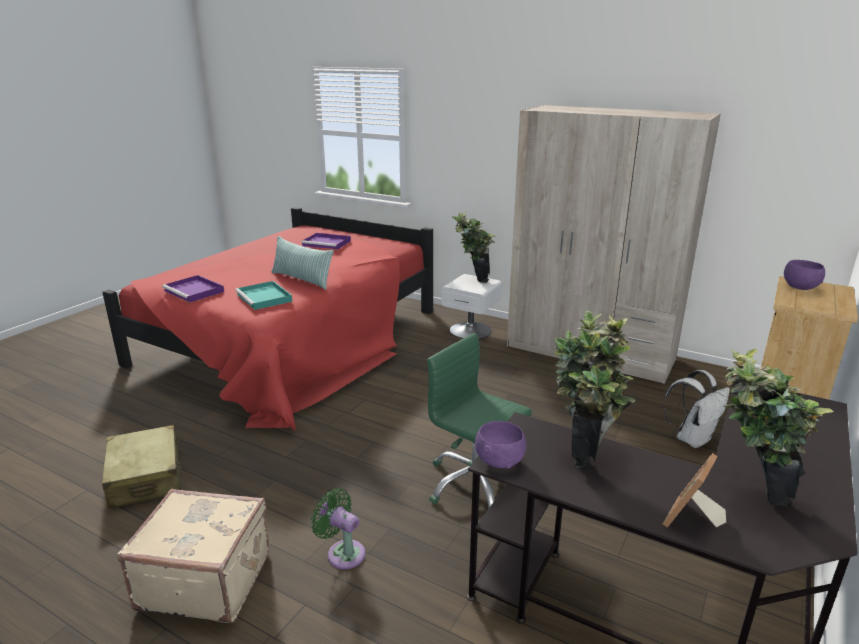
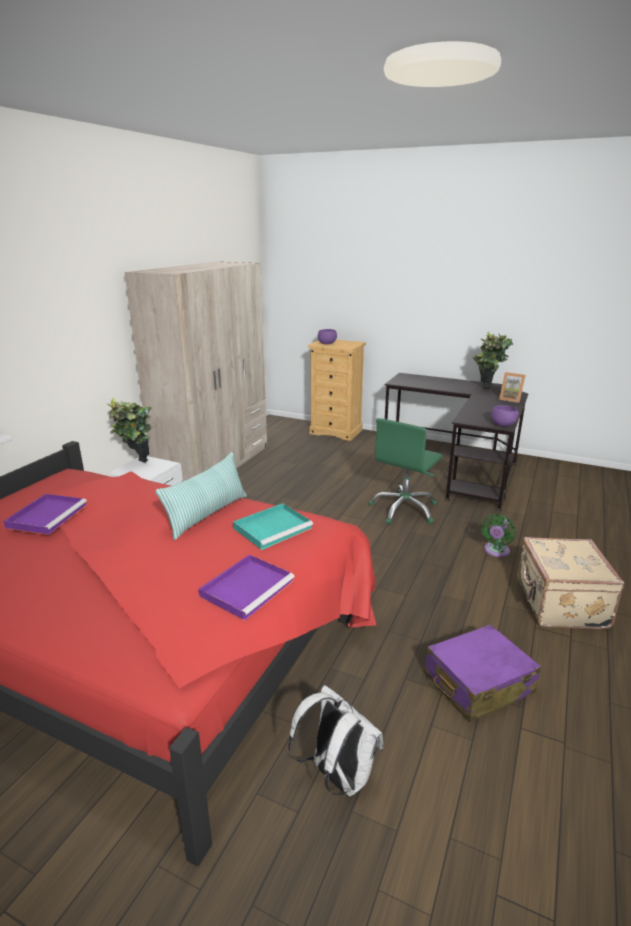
camera: 95 degrees left, 0 degrees up
beige suitcase [102,425,181,509] -> purple suitcase [424,624,541,722]
potted plant [554,311,635,471] -> none
white backpack [663,370,730,448] -> white backpack moved to [288,685,383,796]

